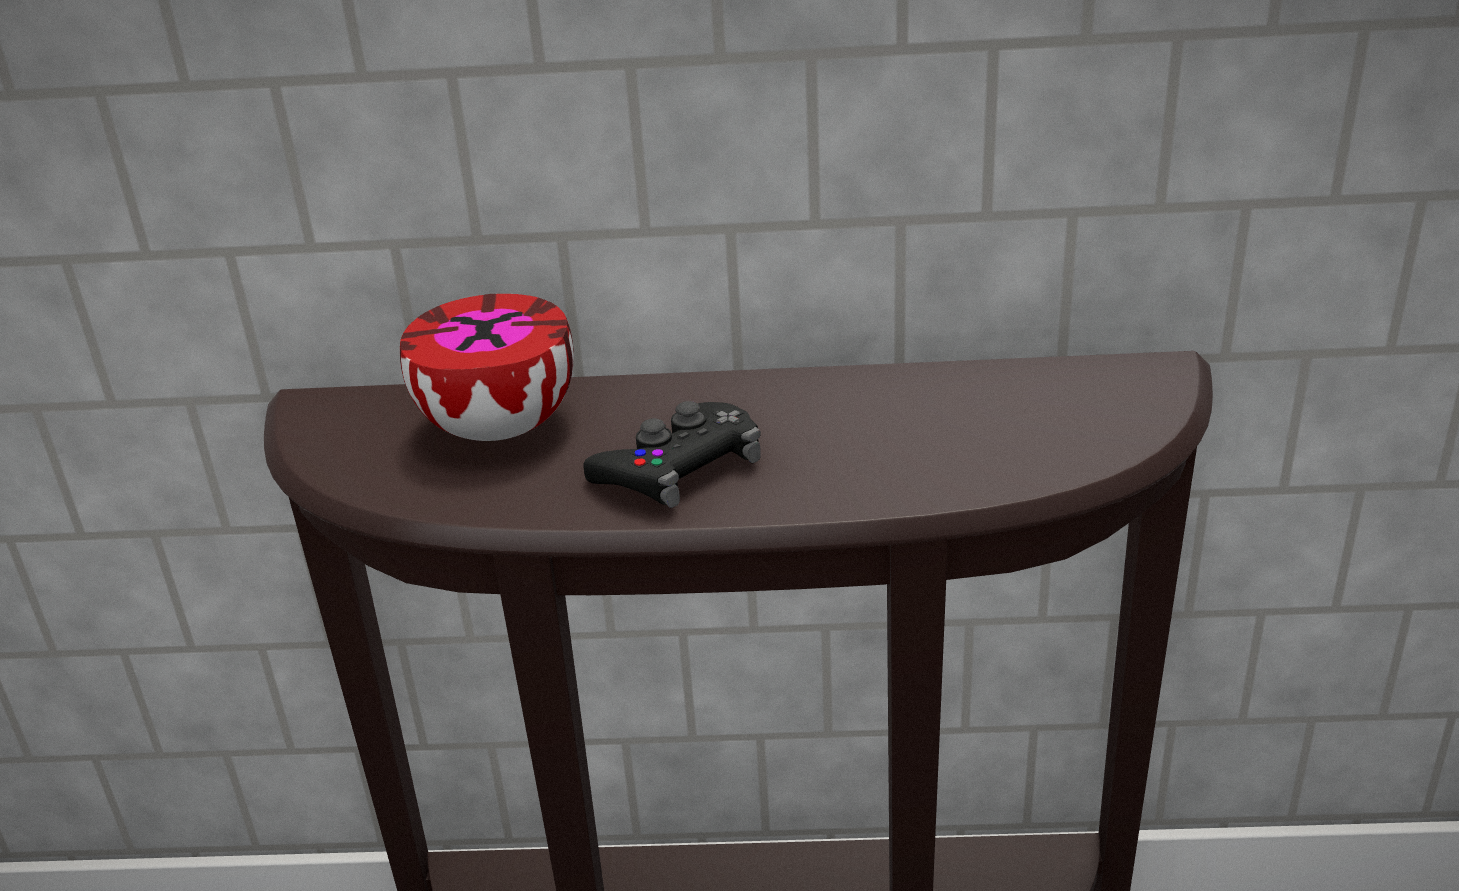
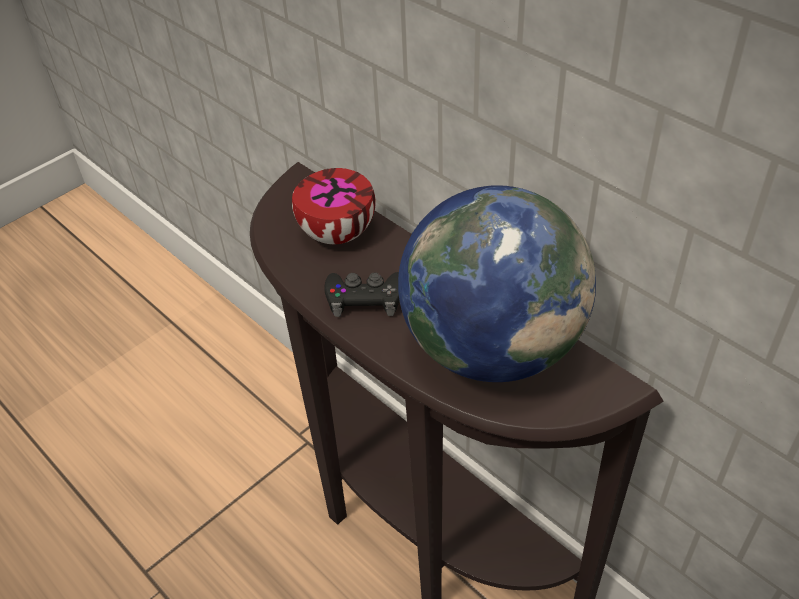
camera: 45 degrees right, 15 degrees up
none -> globe [398,185,596,382]

